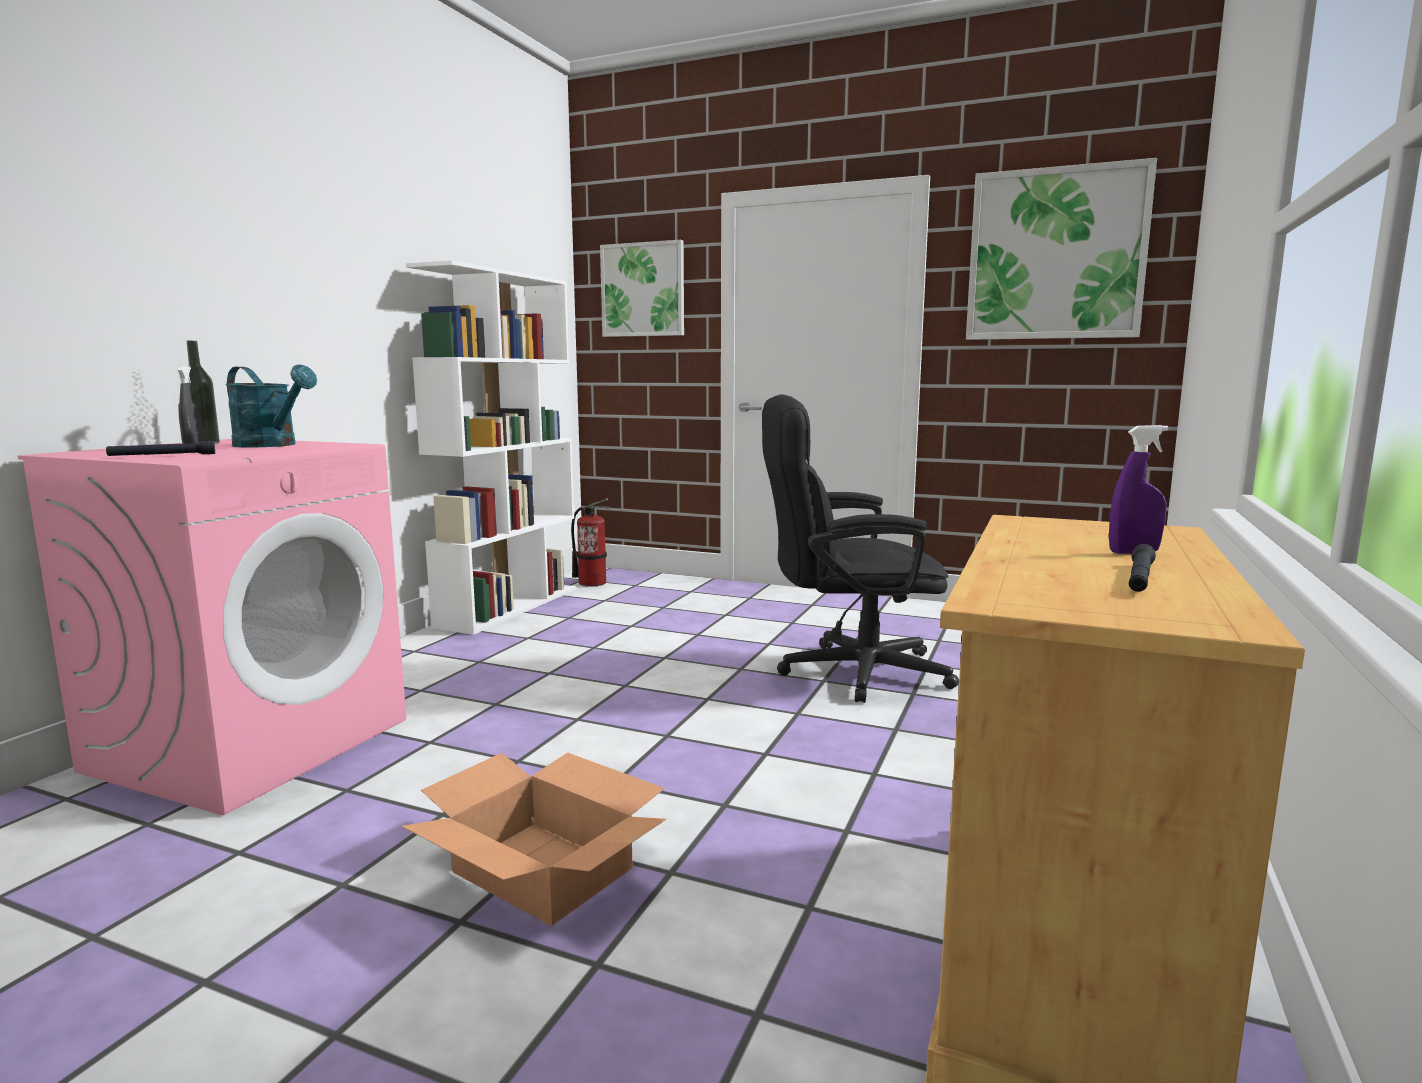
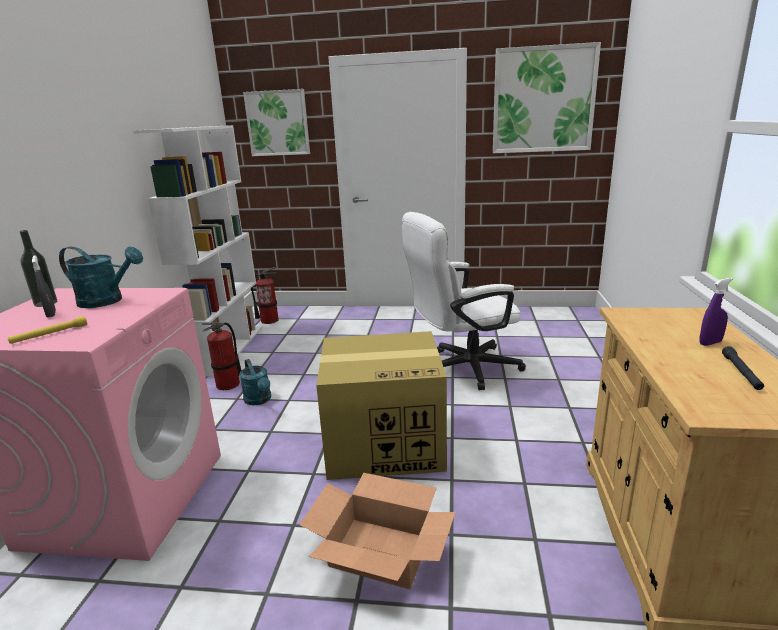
camera: 15 degrees left, 10 degrees up
black flashlight [106,441,215,456] -> yellow flashlight [8,316,87,344]
black office chair [762,394,959,703] -> white office chair [401,212,526,390]
none -> fire extinguisher [202,323,242,390]
none -> turquoise watering can [239,359,271,405]
none -> cardboard box [316,331,447,480]

